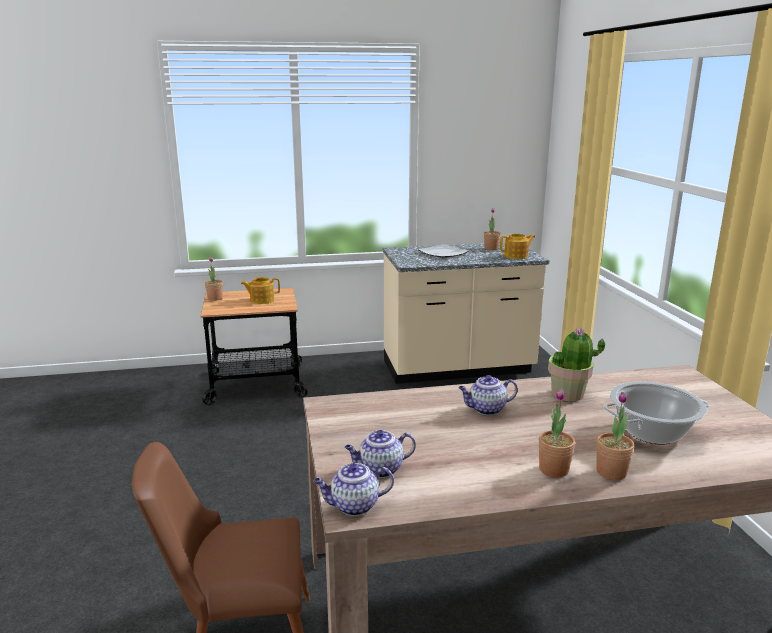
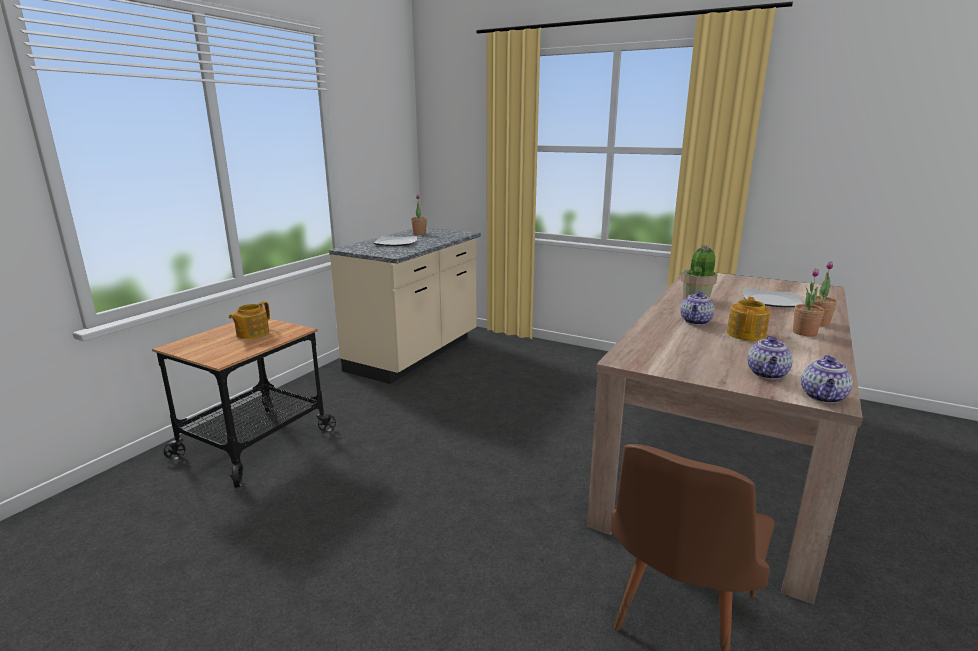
camera: 50 degrees left, 0 degrees up
potted plant [205,257,223,301] -> none
teapot [500,234,535,259] -> teapot moved to [727,297,770,341]
cooking pot [604,381,710,445] -> plate [743,288,803,307]

